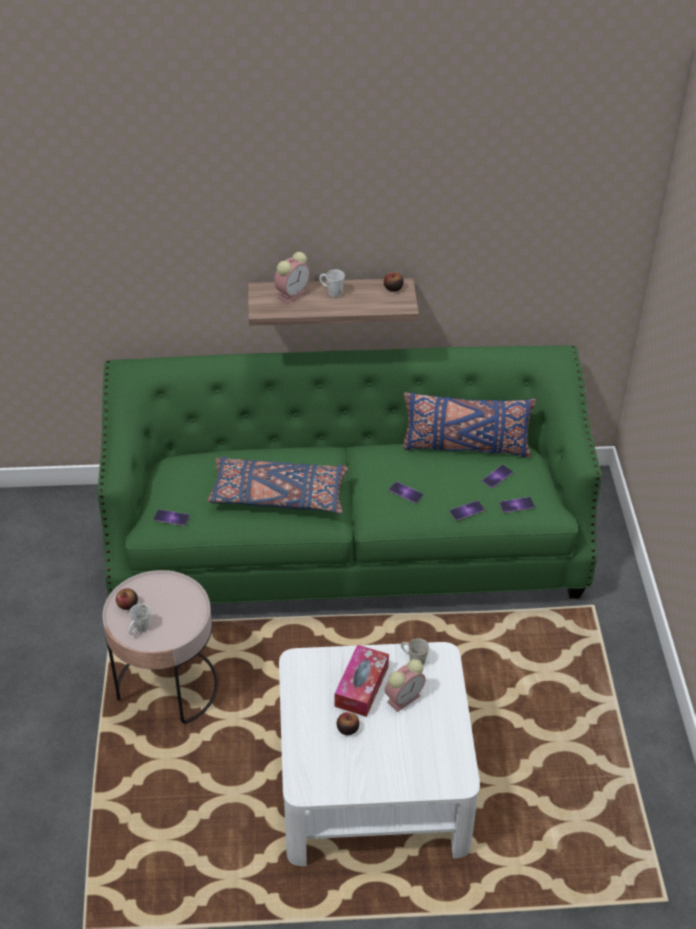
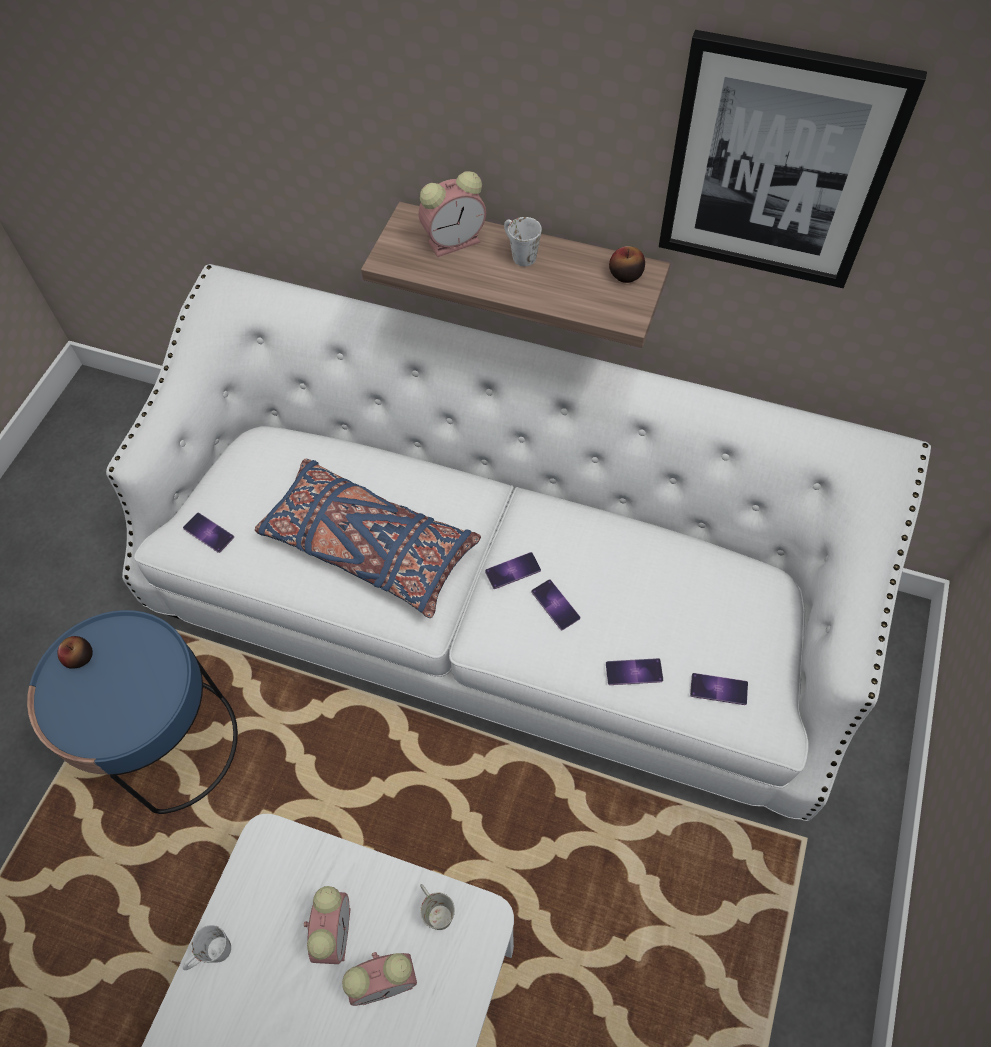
camera: 25 degrees right, 15 degrees up
green sofa [98,345,602,603] -> white sofa [106,264,931,821]
pink side table [102,570,218,724] -> blue side table [27,610,238,814]
white mug [129,603,150,635] -> white mug moved to [183,925,231,970]
tissue box [335,645,389,717] -> alarm clock [304,886,351,964]
apple [337,712,360,735] -> none
blue pillow [403,392,536,458] -> none
phone [482,465,513,488] -> phone moved to [485,552,541,589]
none -> picture [659,30,927,288]

